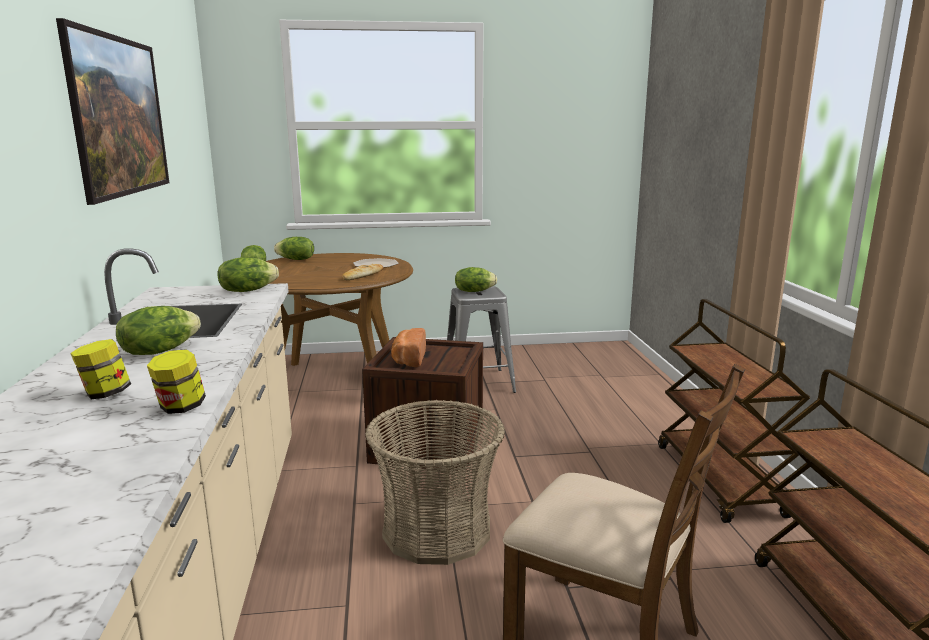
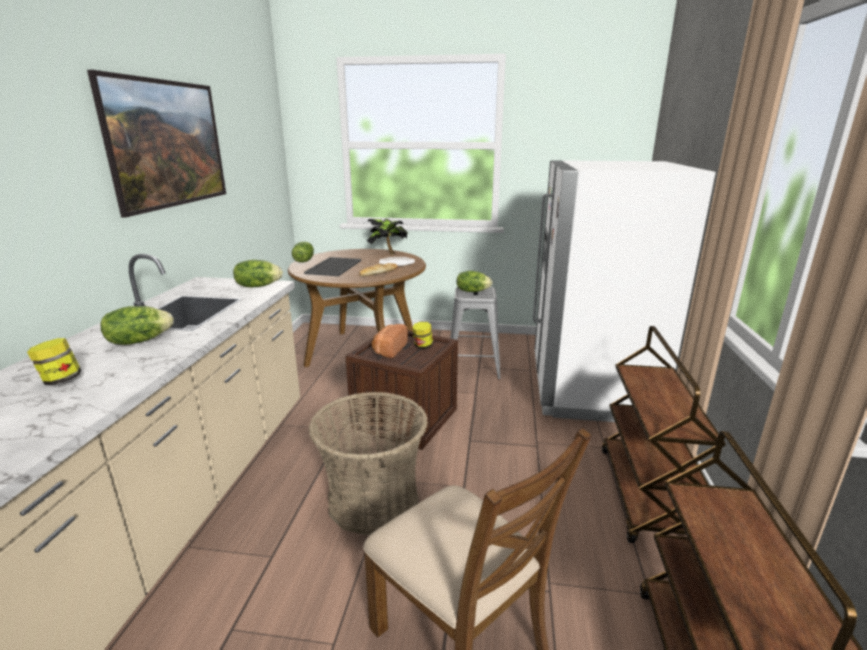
camera: 15 degrees right, 5 degrees up
jar [147,349,206,414] -> jar moved to [412,322,433,349]
lettuce [274,237,314,260] -> none
none -> tray [304,257,361,276]
none -> potted plant [366,218,408,254]
none -> white fridge [533,160,716,422]

